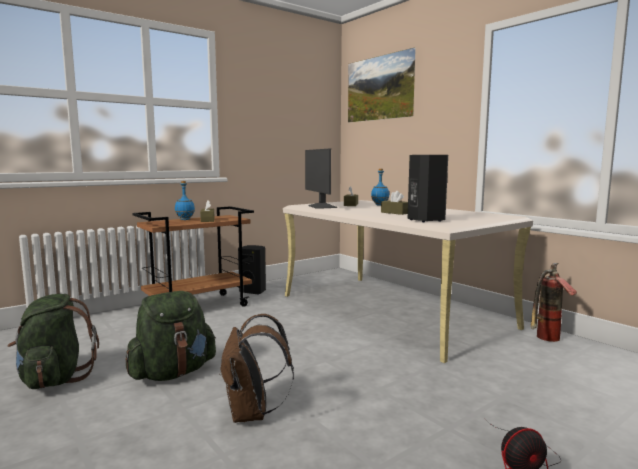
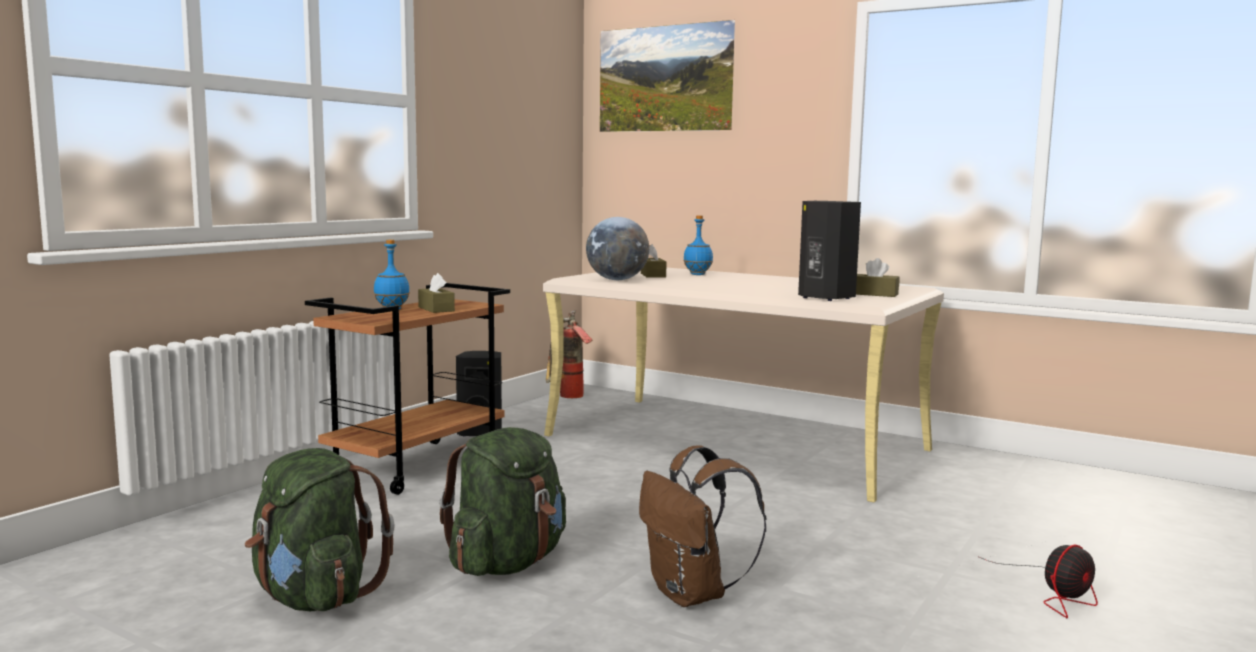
camera: 20 degrees left, 0 degrees up
monitor [305,149,337,209] -> globe [586,217,649,280]
brown tissue box [381,191,408,215] -> brown tissue box moved to [856,258,899,297]
fire extinguisher [531,263,577,342] -> fire extinguisher moved to [546,311,593,398]

